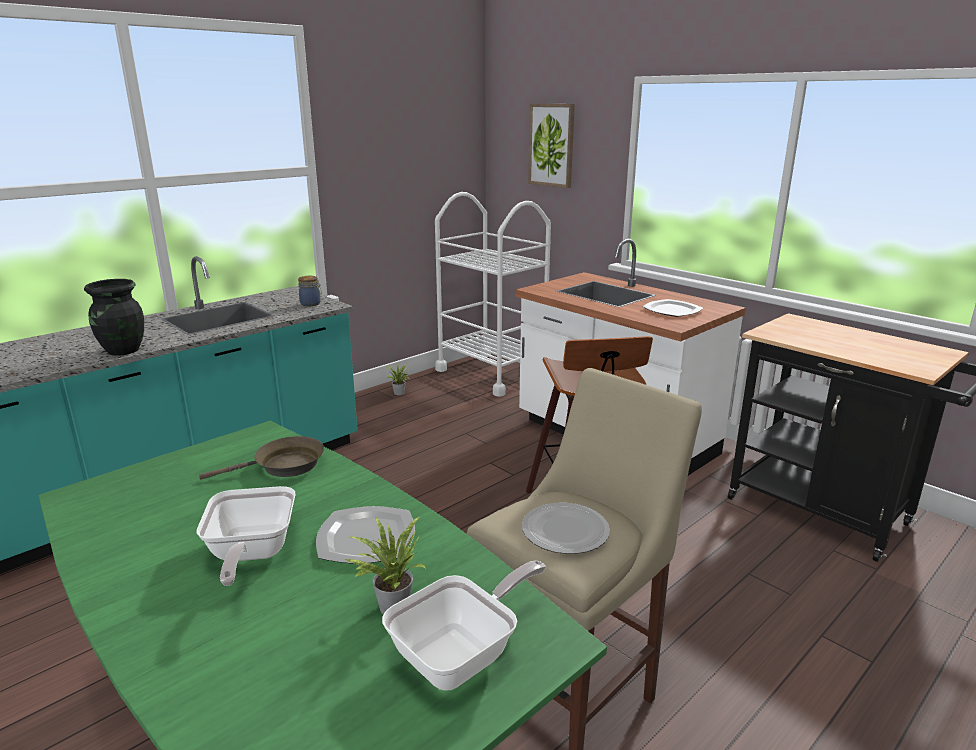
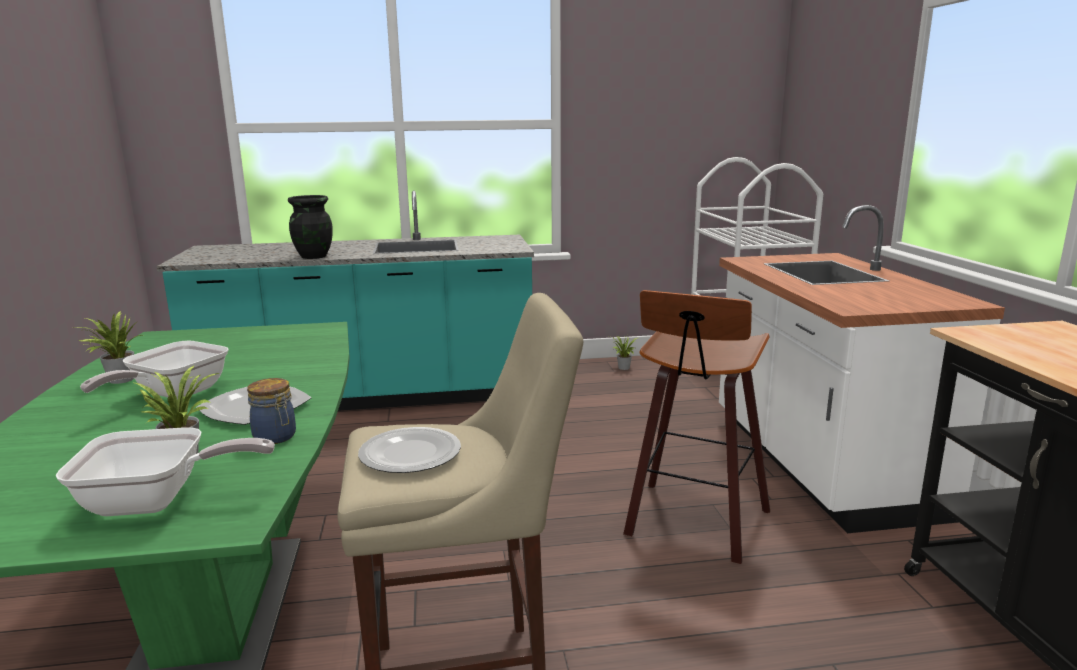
camera: 35 degrees right, 5 degrees down
brown frying pan [199,436,324,480] -> none
jar [298,276,322,306] -> jar moved to [247,378,296,444]
picture [528,104,575,188] -> none
plate [642,299,703,317] -> none
none -> potted plant [73,311,142,384]

